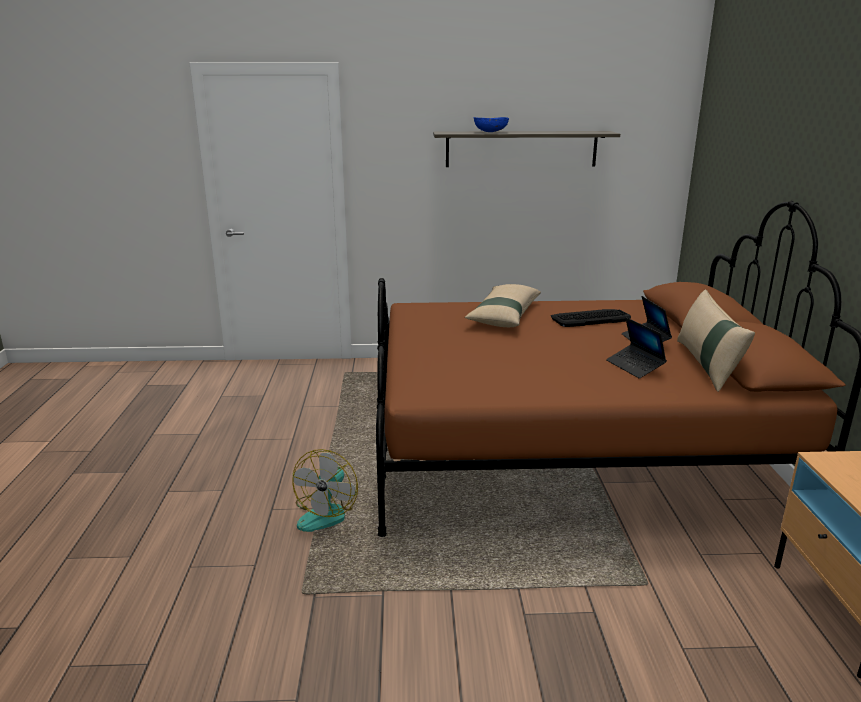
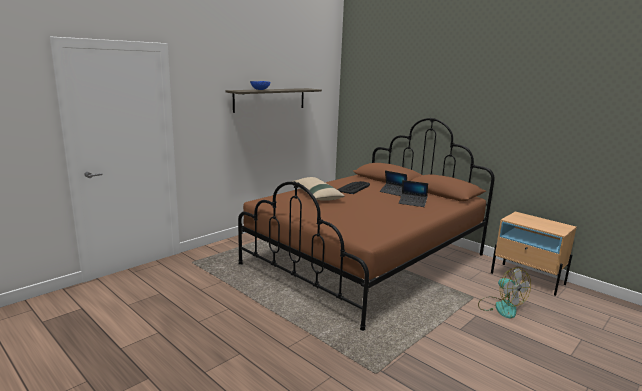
camera: 45 degrees left, 5 degrees down
fan [292,449,358,532] -> fan moved to [478,267,531,318]
beige pillow [677,289,755,392] -> none

